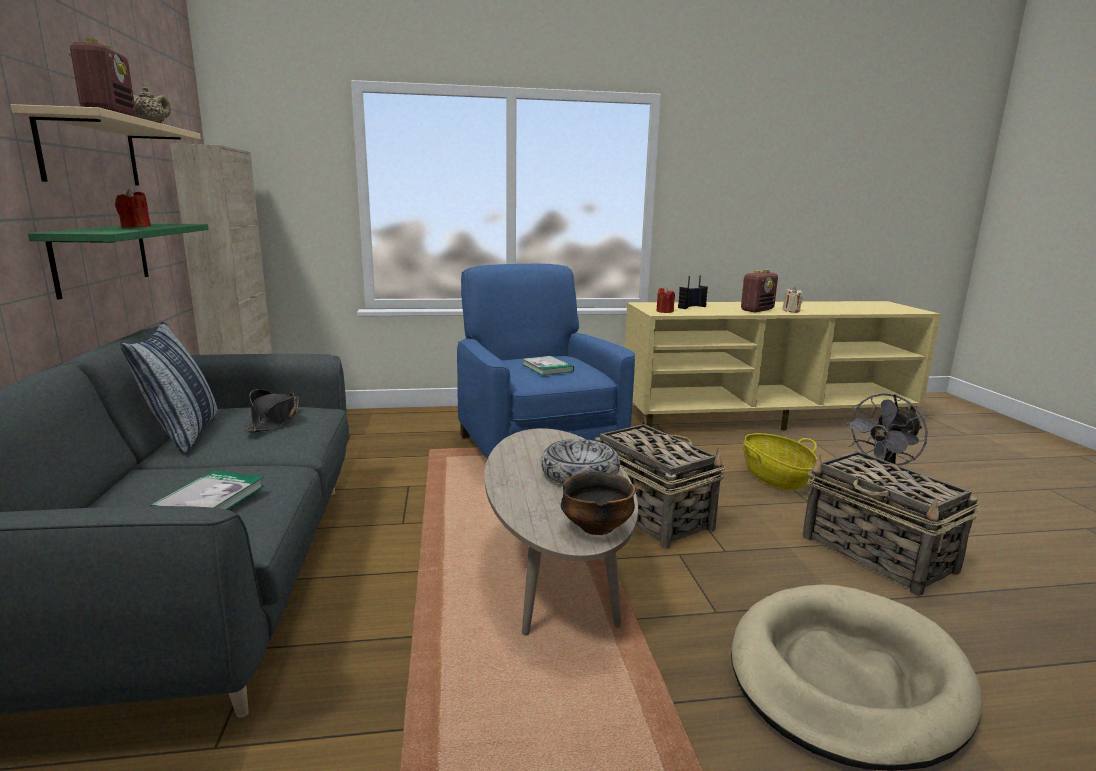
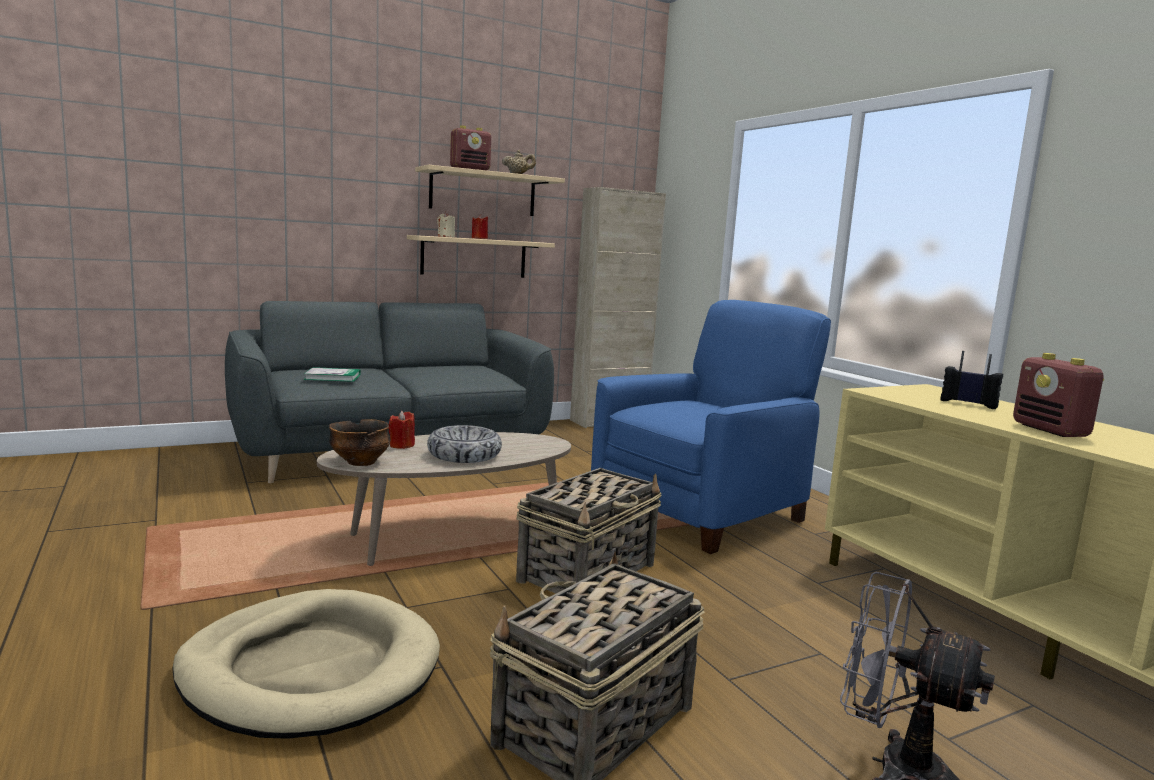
camera: 70 degrees right, 5 degrees down
green shelf [28,223,209,299] -> beige shelf [407,235,555,278]
pillow [120,321,218,453] -> none
black hat [244,389,299,432] -> none
book [522,356,574,376] -> none
red candle [656,287,675,313] -> red candle moved to [388,411,415,449]
radio [741,269,778,312] -> radio turned 45 degrees clockwise [1013,353,1104,437]
basket [743,433,817,490] -> none
beige candle [782,287,803,312] -> beige candle moved to [437,212,455,237]

